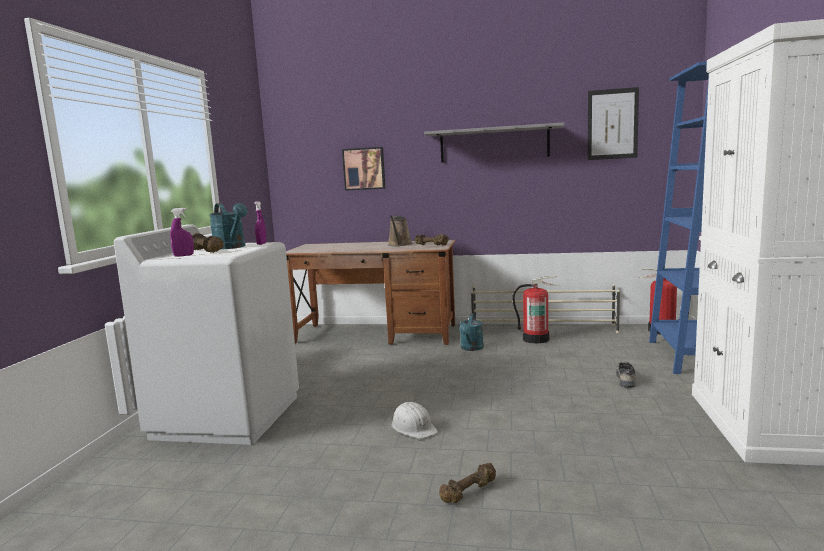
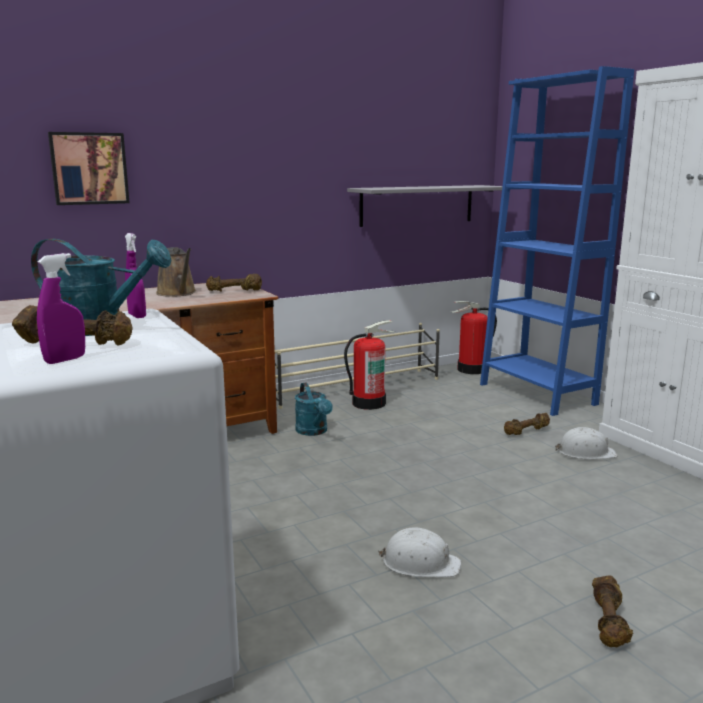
camera: 40 degrees left, 5 degrees up
grey shelf [424,122,565,162] -> grey shelf moved to [347,185,502,227]
picture [587,87,639,160] -> none
shoe [616,361,636,388] -> brown dumbbell [504,413,550,435]
none -> white hard hat [555,427,617,459]

